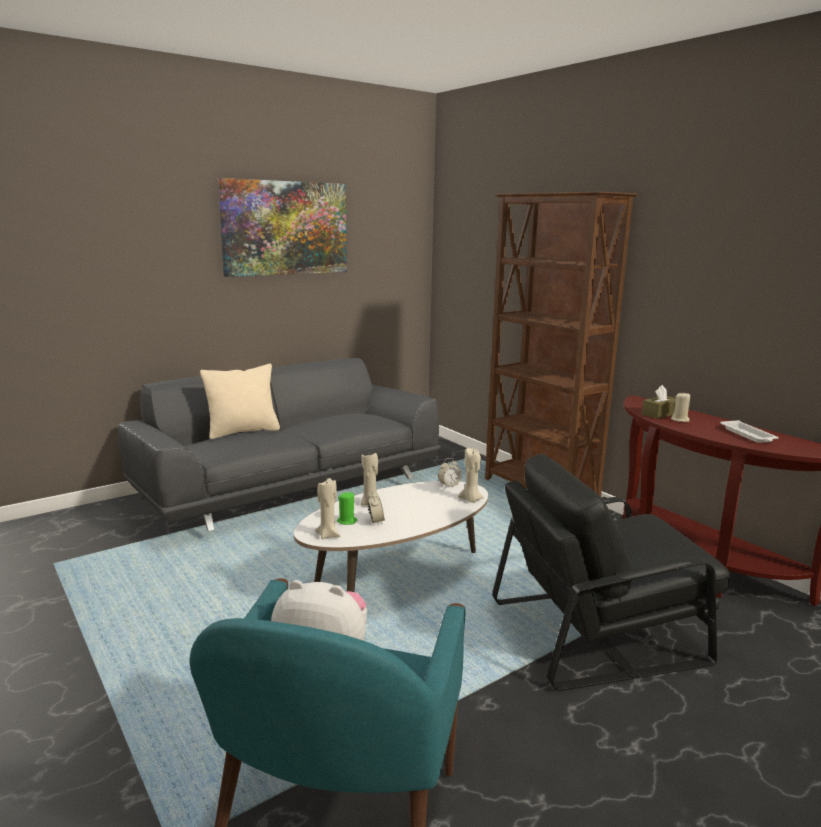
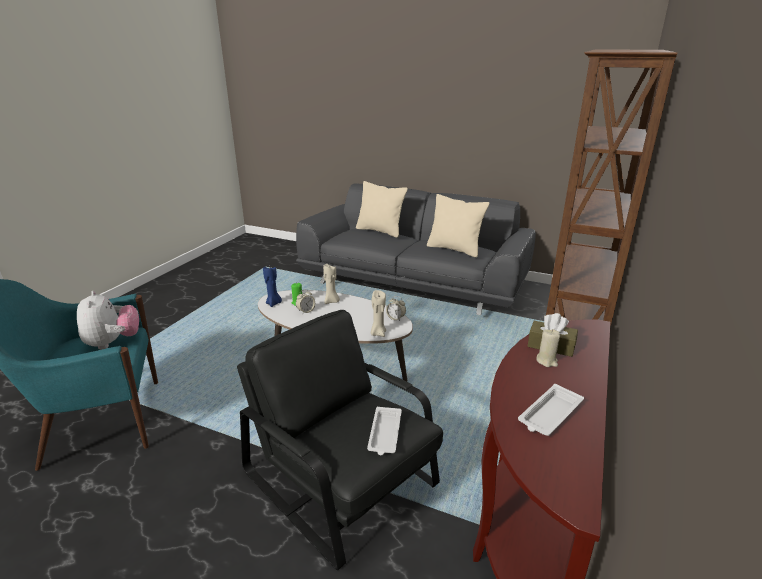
camera: 60 degrees right, 10 degrees up
picture [217,178,347,277] -> none
beige candle [315,478,340,539] -> blue candle [263,267,282,307]
none -> white tray [367,407,402,455]
none -> beige pillow [427,194,489,257]

